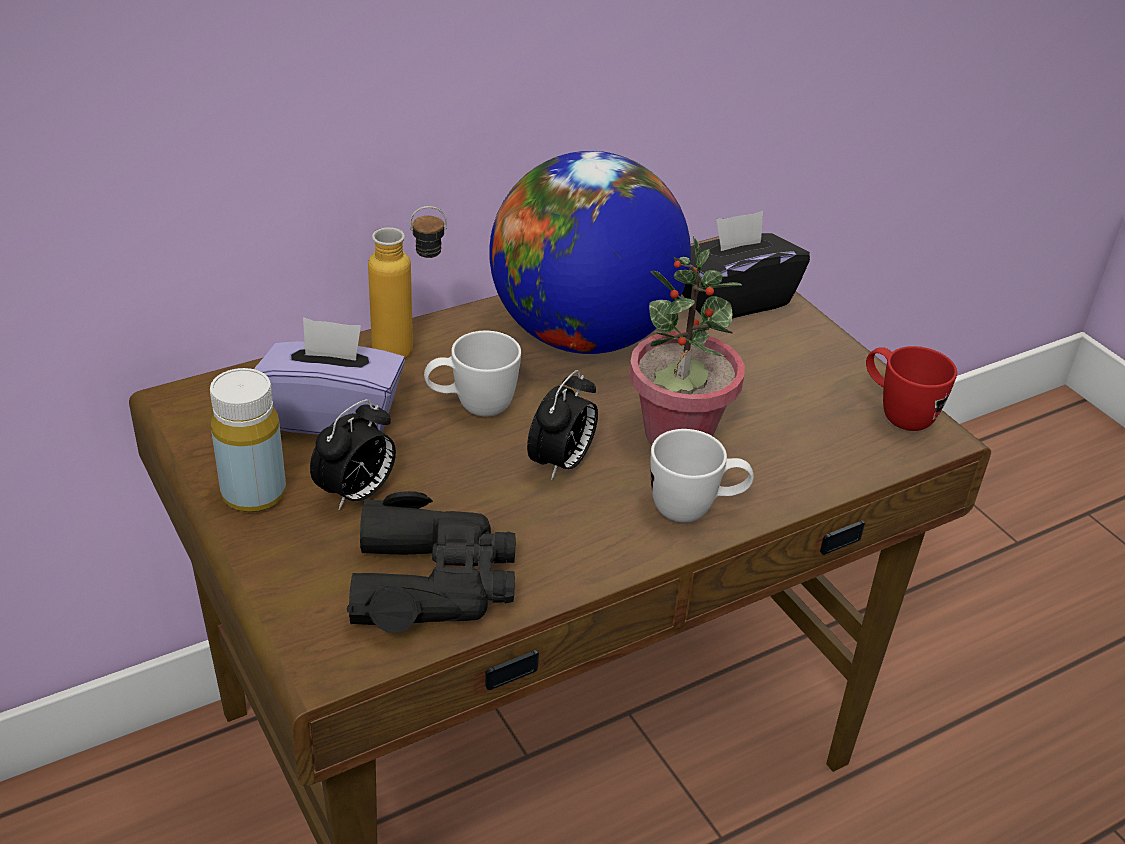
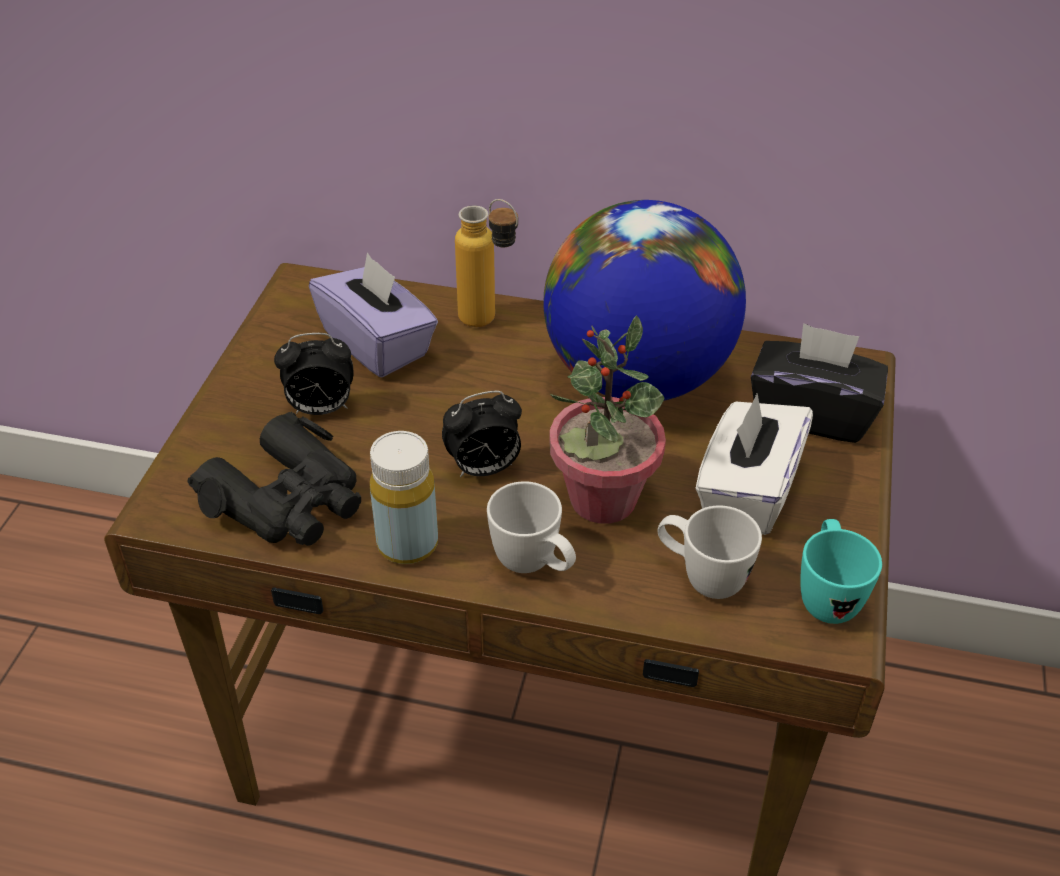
camera: 45 degrees right, 5 degrees up
yellow bottle [210,368,286,513] -> yellow bottle moved to [370,431,438,564]
white mug [424,331,521,416] -> white mug moved to [658,506,762,599]
red mug [866,346,957,431] -> turquoise mug [800,519,882,624]
none -> white tissue box [695,393,813,535]

